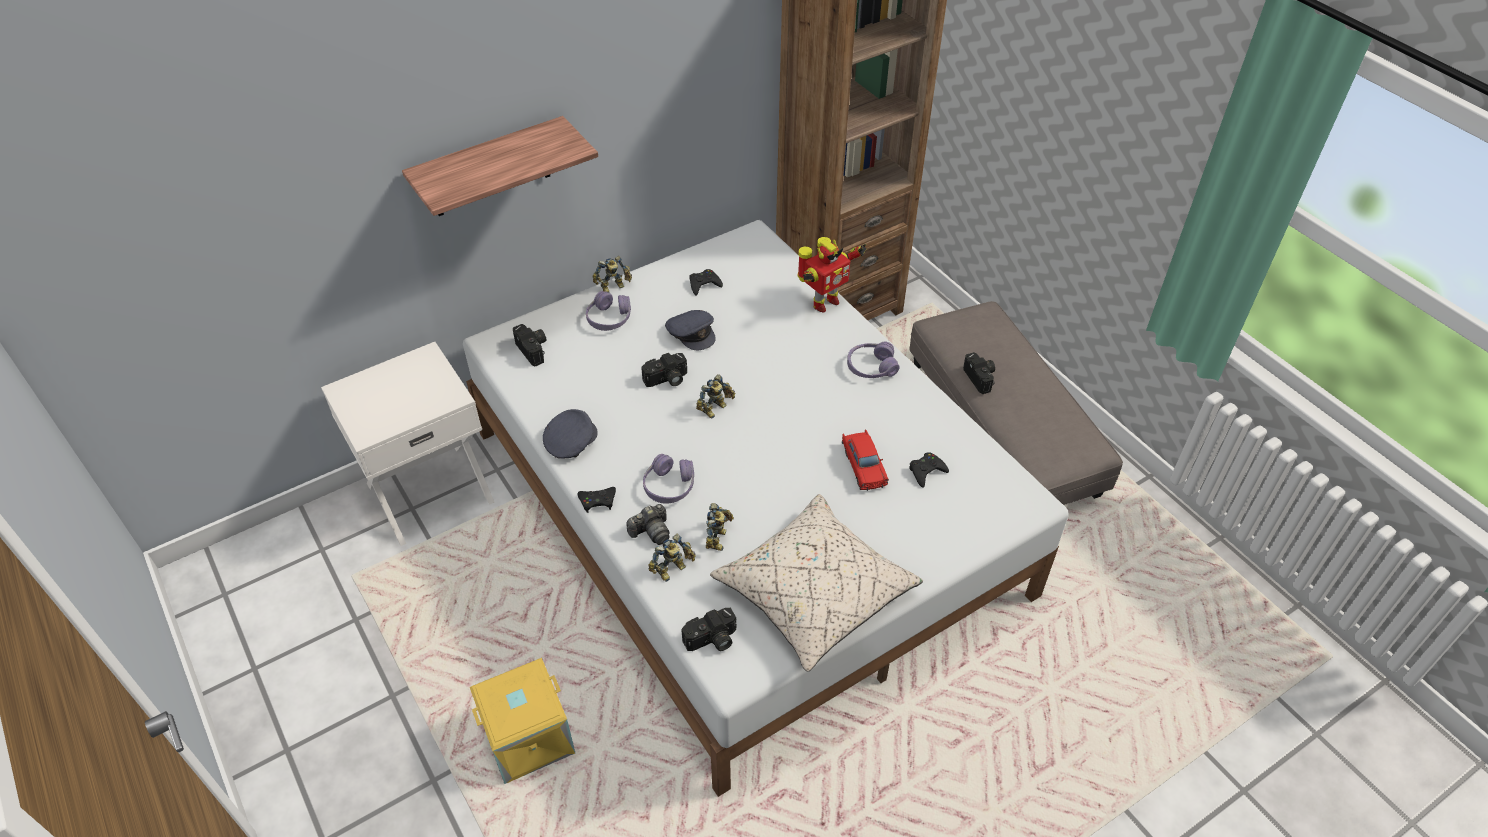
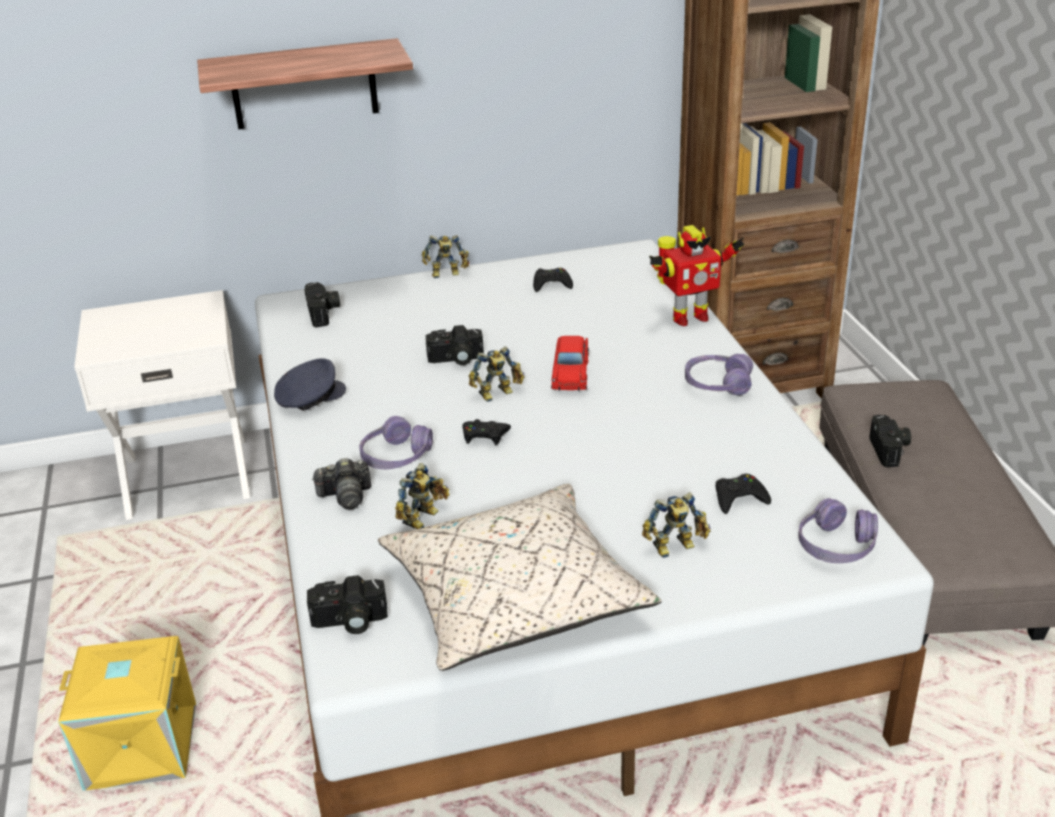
camera: 20 degrees right, 15 degrees down
black game controller [577,487,616,513] -> black game controller moved to [462,419,511,445]
purple headphones [586,291,631,331] -> purple headphones moved to [798,498,878,563]
toy robot [648,534,696,582] -> toy robot moved to [642,492,711,558]
grey cap [665,310,716,350] -> none
red toy car [842,429,889,491] -> red toy car moved to [551,336,589,391]

